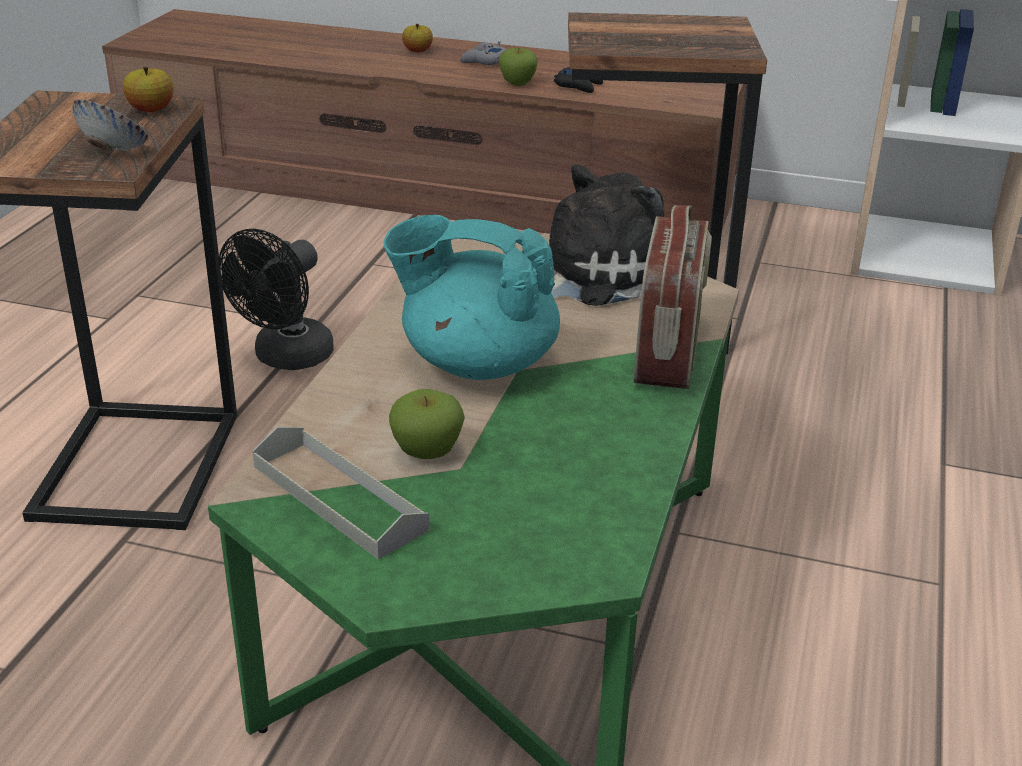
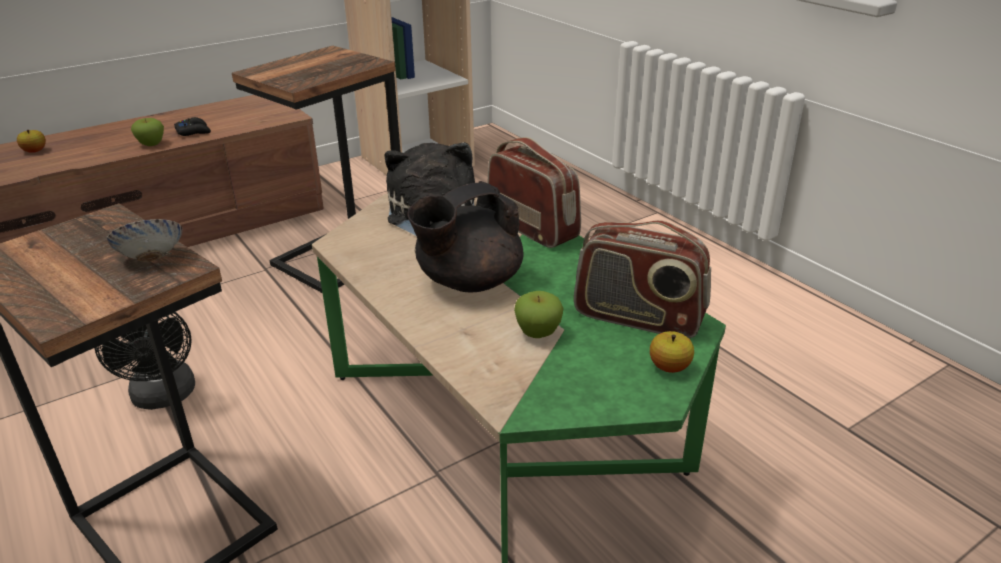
camera: 50 degrees left, 0 degrees up
apple [123,67,174,112] -> apple moved to [650,331,694,373]
grey tray [252,427,429,560] -> none
turquoise teapot [384,215,560,380] -> black teapot [407,181,523,292]
grey game controller [460,41,507,65] -> none
none -> radio [574,220,711,338]

